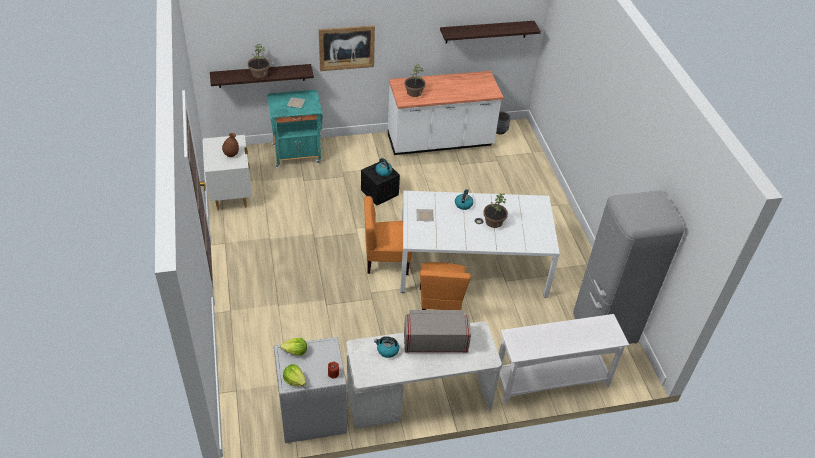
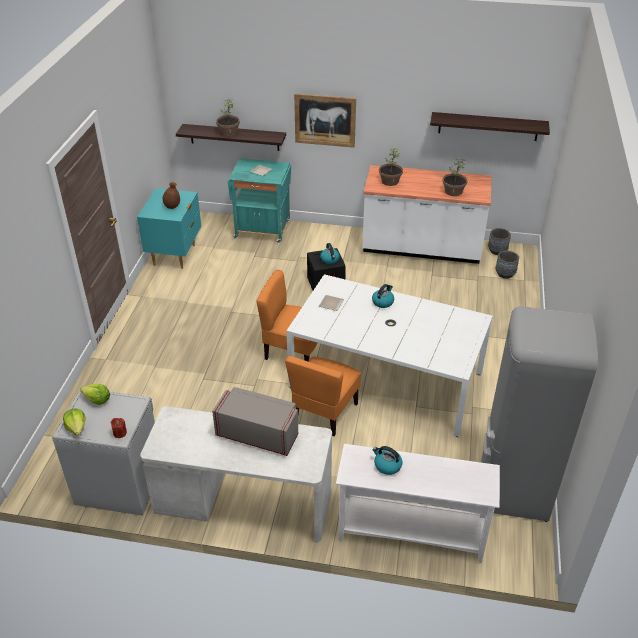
camera: 25 degrees right, 5 degrees down
white nightstand [203,135,252,211] -> turquoise nightstand [137,188,201,269]
kettle [374,336,399,358] -> kettle moved to [373,446,403,475]
potted plant [483,193,508,228] -> potted plant moved to [442,159,467,196]
none -> grey planter [496,251,519,279]

